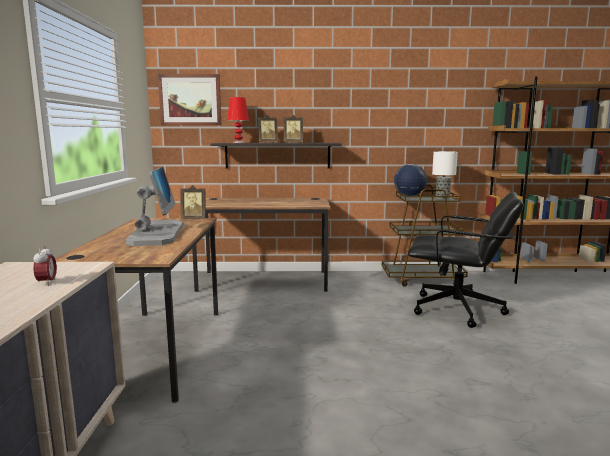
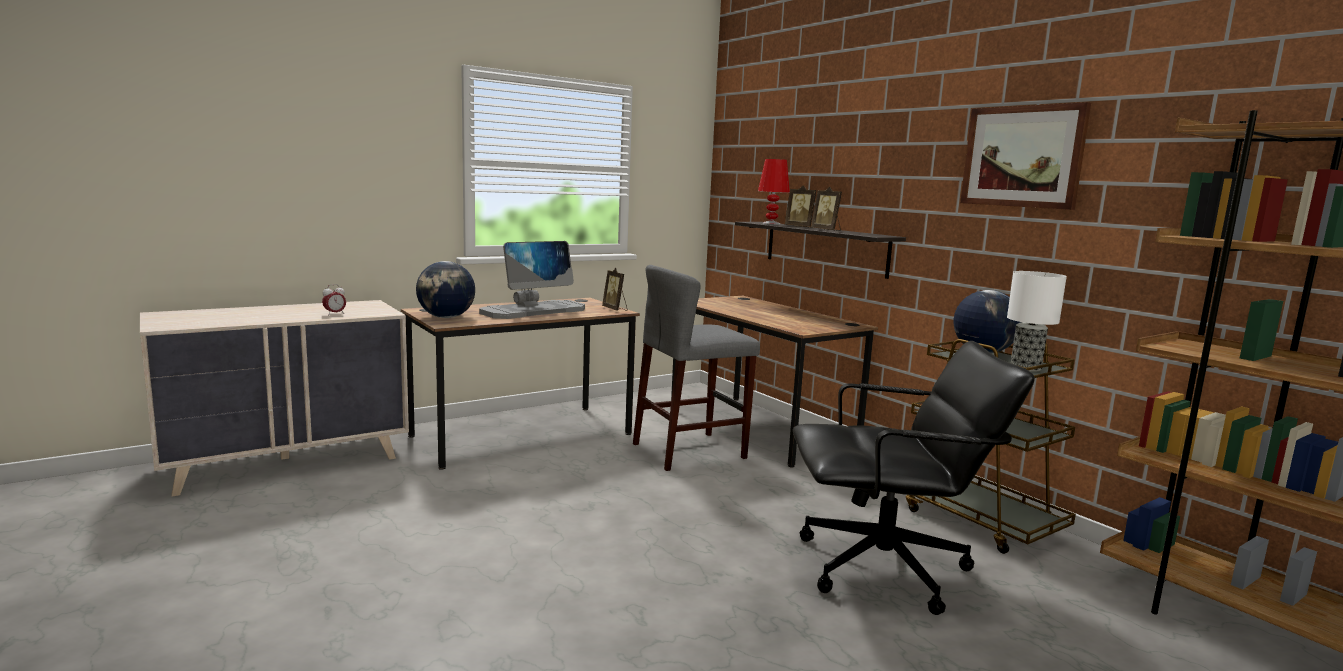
camera: 55 degrees right, 0 degrees up
picture [158,74,221,125] -> picture moved to [960,102,1091,210]
black office chair [408,192,523,328] -> black office chair turned 75 degrees counterclockwise [793,341,1035,615]
none -> globe [416,261,475,318]
none -> grey stool [633,265,760,471]

